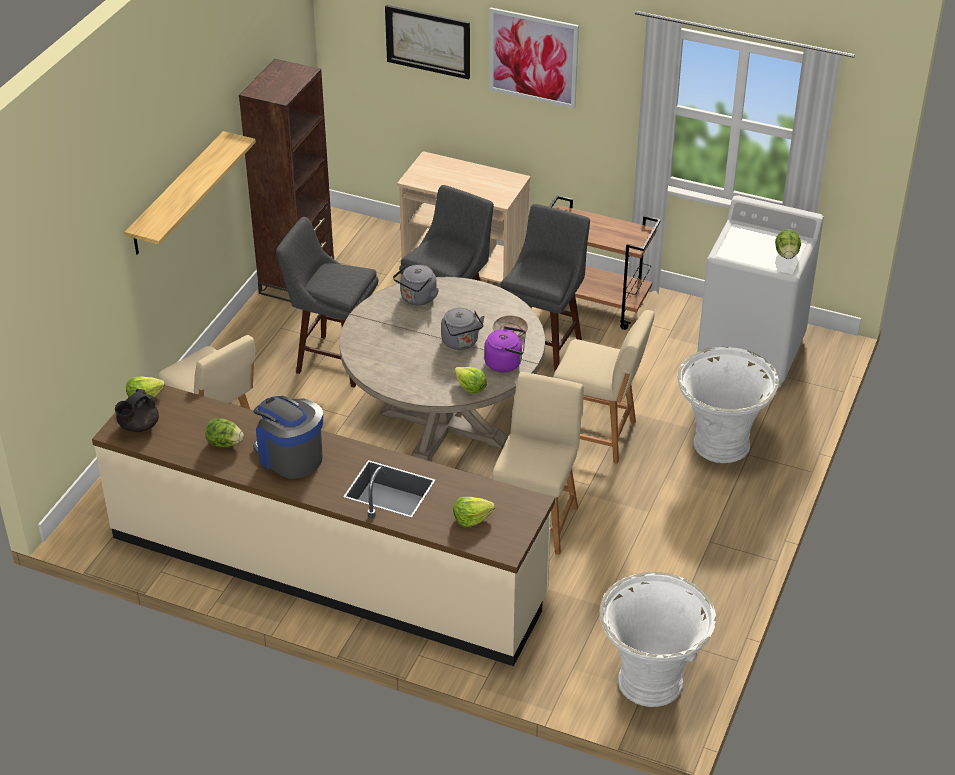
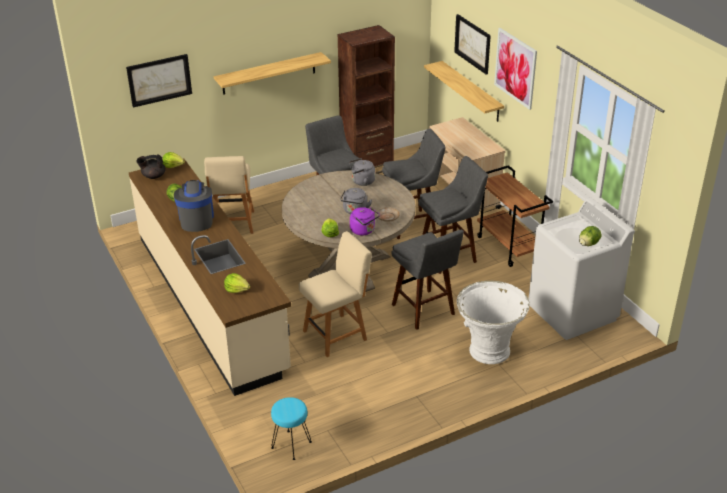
camera: 40 degrees right, 5 degrees down
beige chair [553,310,655,464] -> grey stool [391,230,464,330]
white planter [599,572,716,707] -> turquoise stool [271,397,312,460]
none -> picture [126,54,192,108]
none -> shelf [424,61,504,122]

